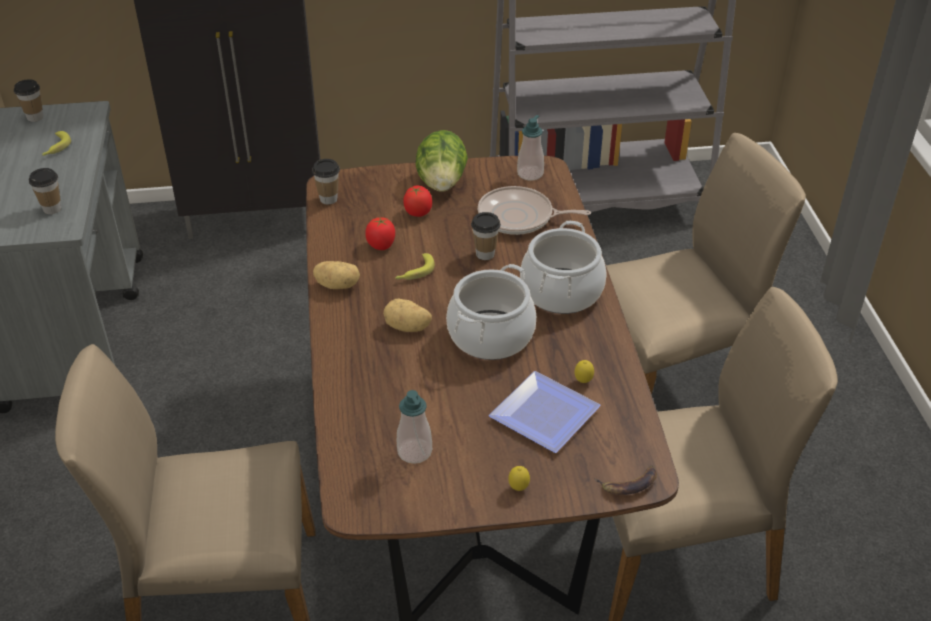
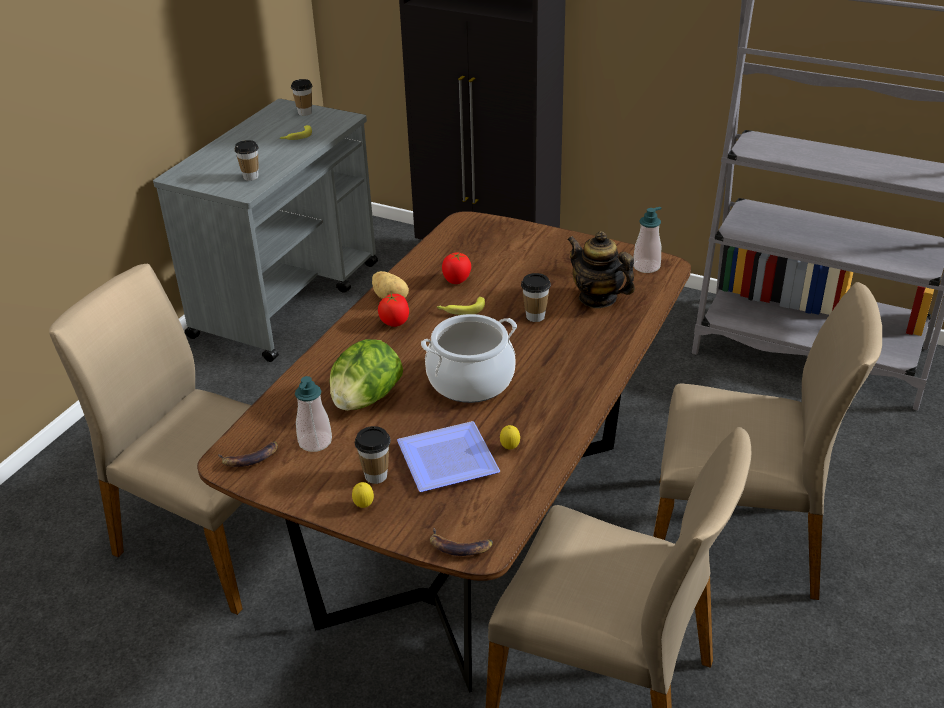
camera: 35 degrees right, 5 degrees down
cup [312,159,340,205] -> cup moved to [355,426,391,484]
potato [383,299,432,332] -> none
tomato [403,186,432,217] -> tomato moved to [378,293,409,327]
lettuce [415,130,468,192] -> lettuce moved to [330,339,403,411]
frying pan [478,186,591,235] -> teapot [567,231,635,308]
cooking pot [520,221,606,314] -> none
none -> banana [218,441,278,467]

